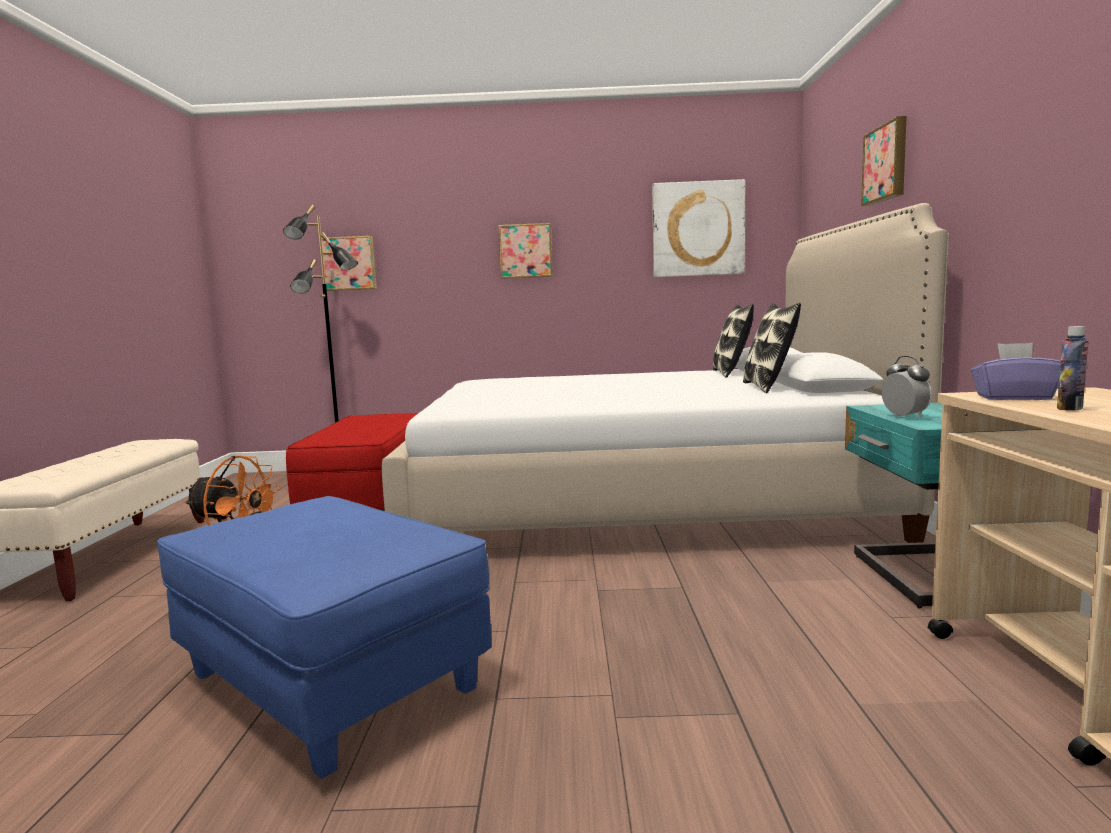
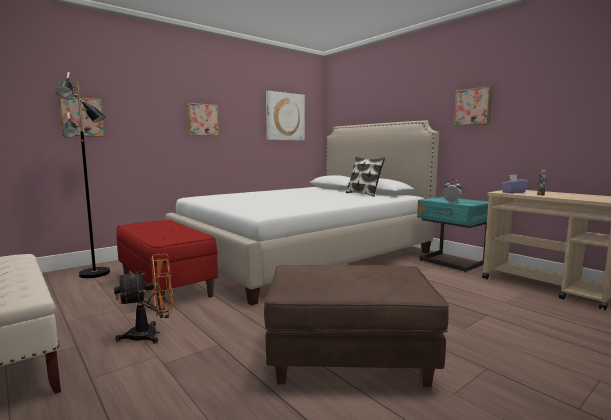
camera: 40 degrees left, 0 degrees up
blue ottoman [157,496,492,779] -> brown ottoman [264,265,449,387]
pillow [713,304,754,378] -> none
picture [861,116,907,206] -> picture moved to [454,86,492,126]

